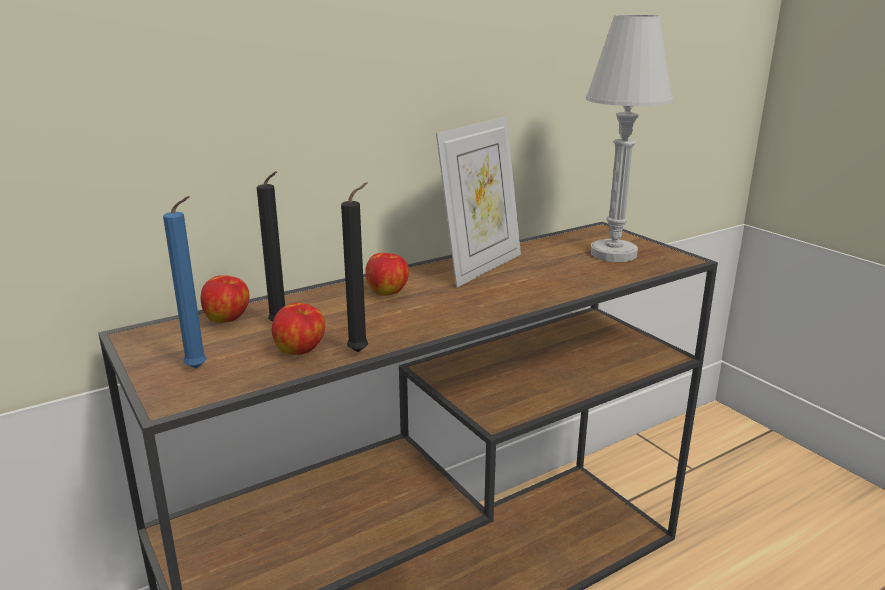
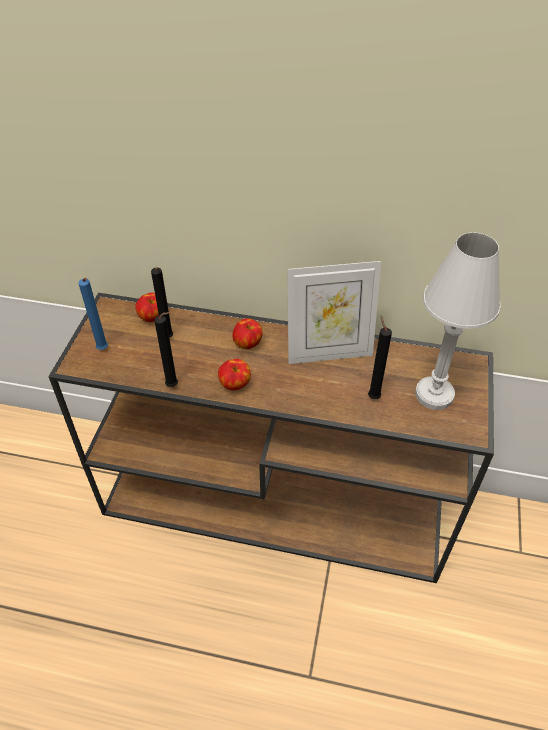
camera: 45 degrees right, 25 degrees up
apple [272,303,325,355] -> apple moved to [218,359,251,390]
none -> black candle [368,316,392,399]

